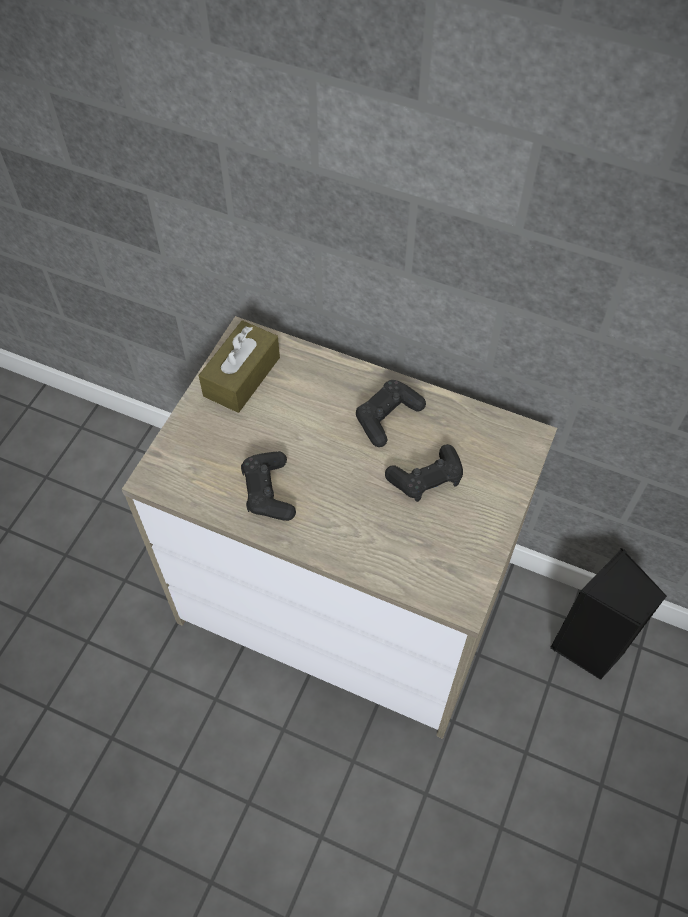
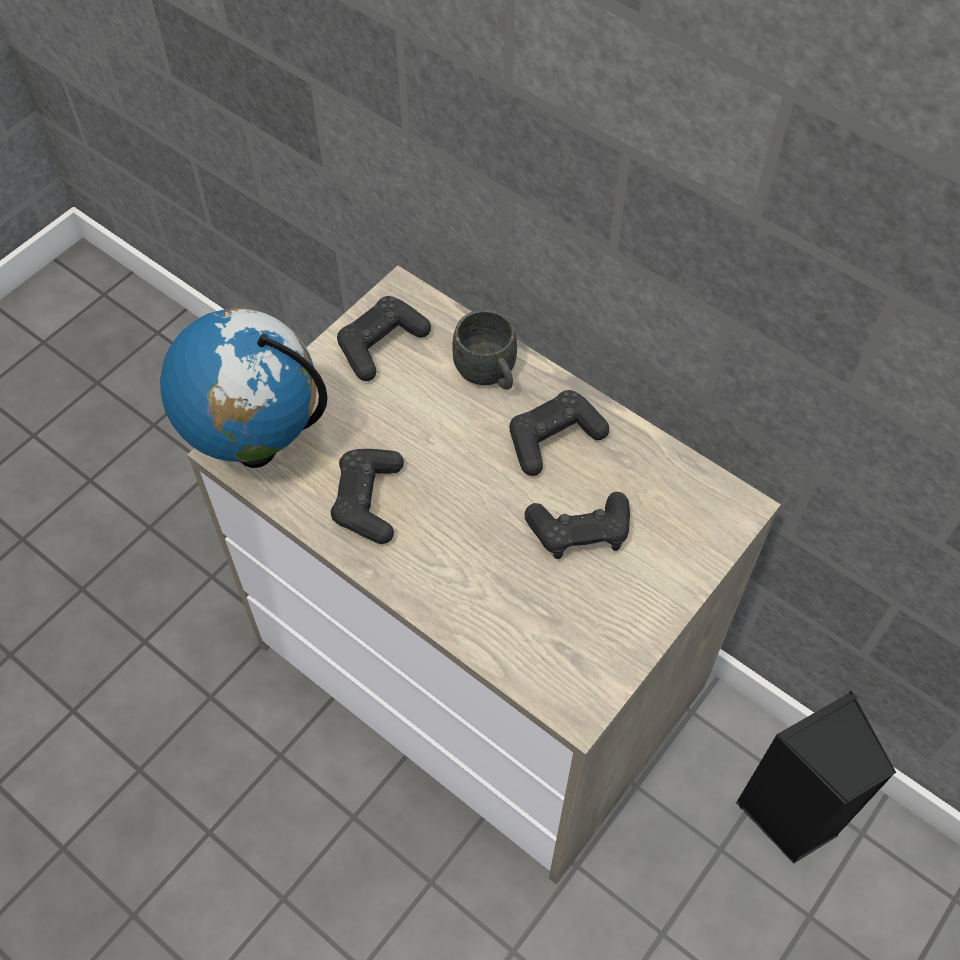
camera: 15 degrees right, 0 degrees up
brown tissue box [199,320,280,413] -> black game controller [337,296,431,381]
none -> globe [160,308,327,468]
none -> grey mug [452,309,517,390]

